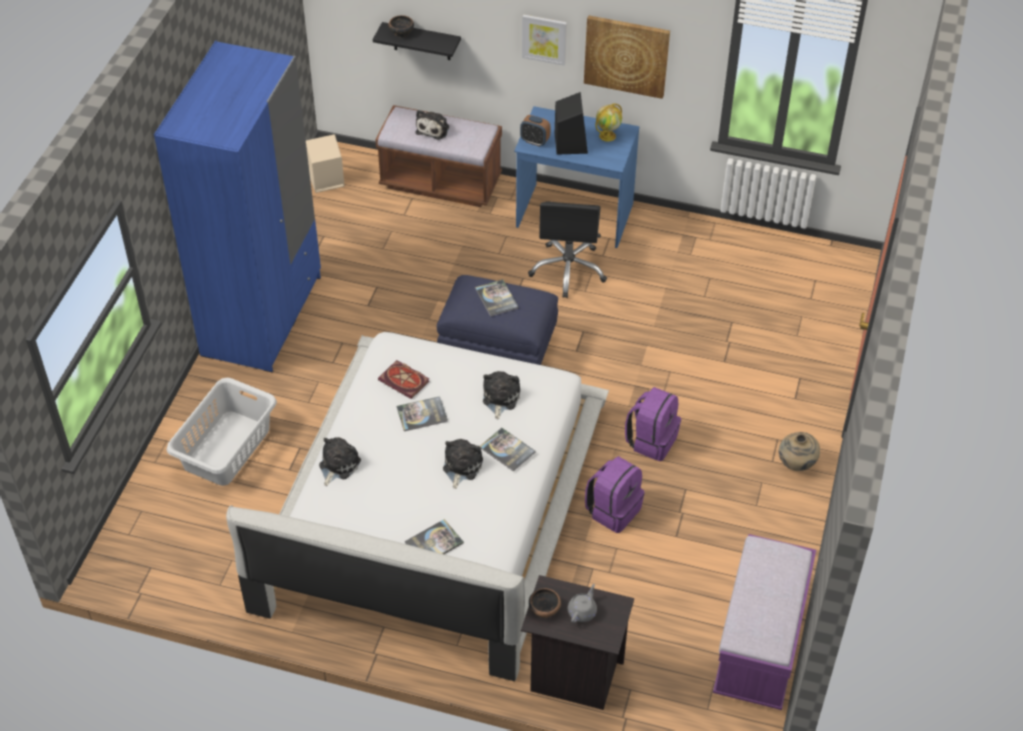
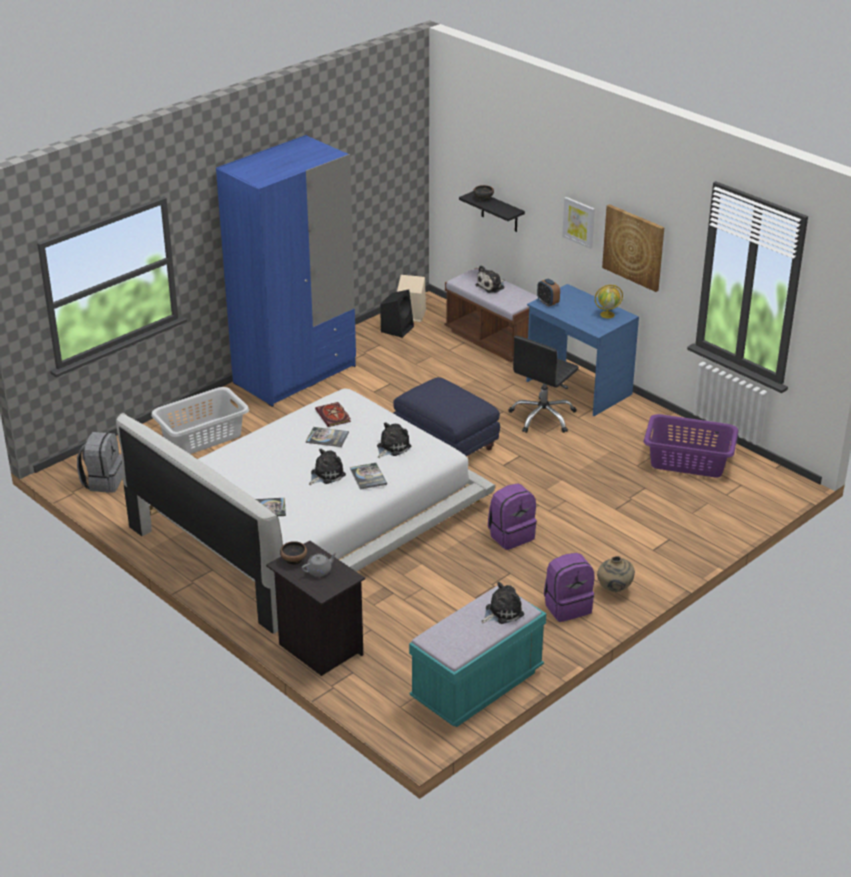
camera: 30 degrees right, 15 degrees down
plush toy [319,437,361,486] -> plush toy moved to [481,582,524,624]
book [475,279,519,317] -> none
black speaker [555,92,588,155] -> black speaker moved to [380,289,414,338]
purple backpack [585,456,645,533] -> purple backpack moved to [544,553,594,622]
purple bench [713,534,816,710] -> turquoise bench [409,586,546,727]
none -> grey backpack [77,432,123,493]
none -> purple laundry basket [644,414,738,477]

